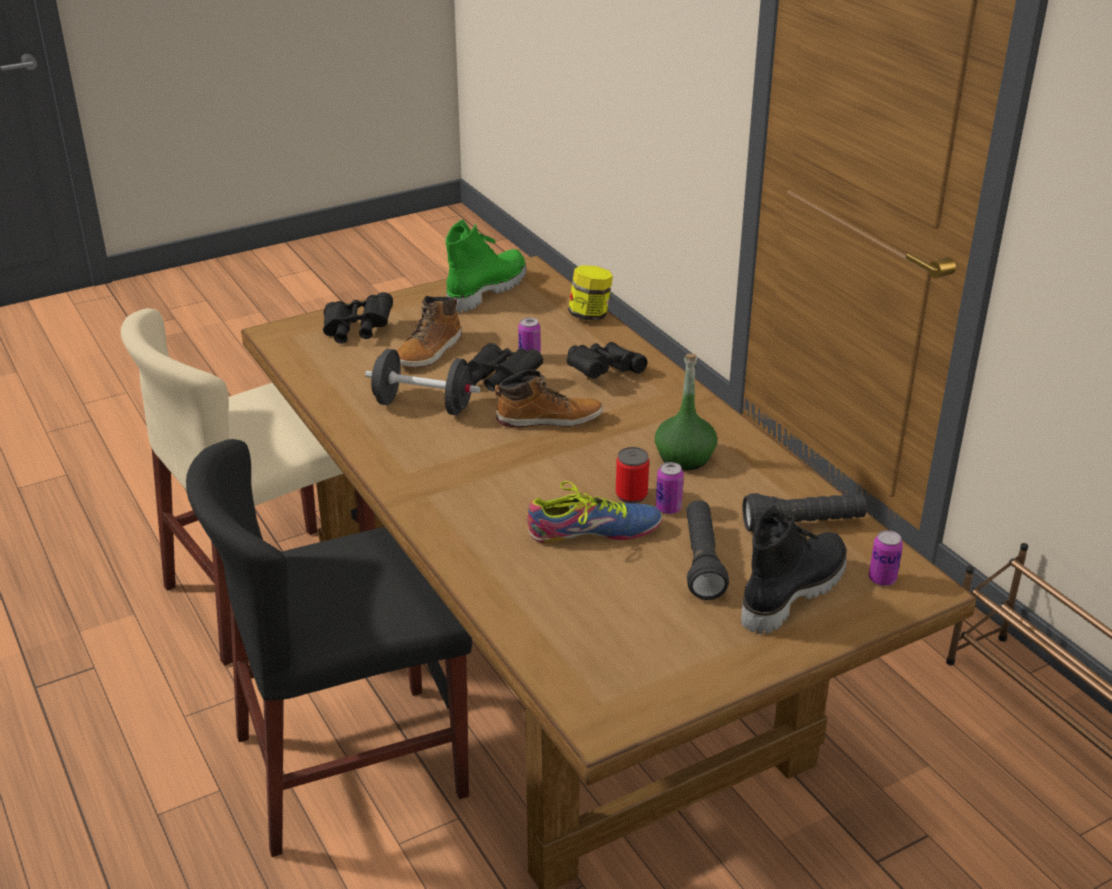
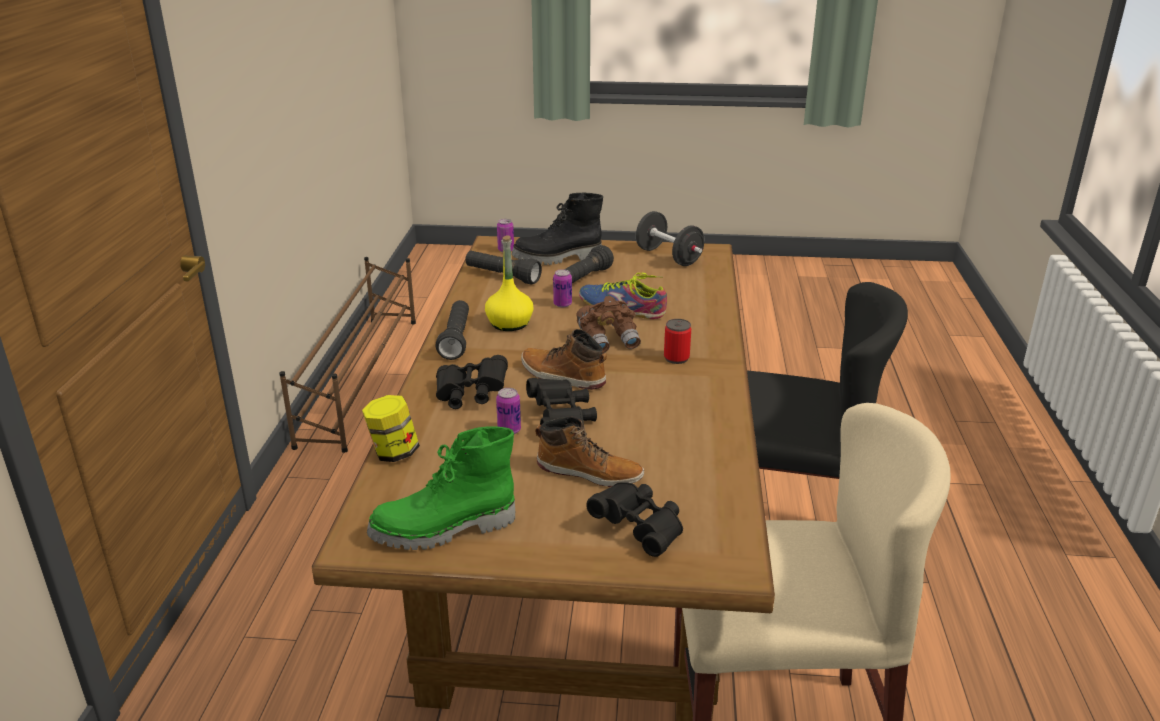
camera: 145 degrees left, 5 degrees down
black dumbbell [365,349,480,415] -> black dumbbell moved to [636,211,704,266]
boot [397,296,462,368] -> boot turned 45 degrees clockwise [535,417,645,487]
can [616,447,649,503] -> can moved to [664,319,691,364]
green bottle [655,354,717,470] -> yellow bottle [485,235,533,331]
none -> black flashlight [435,300,469,360]
none -> brown binoculars [577,296,641,354]

